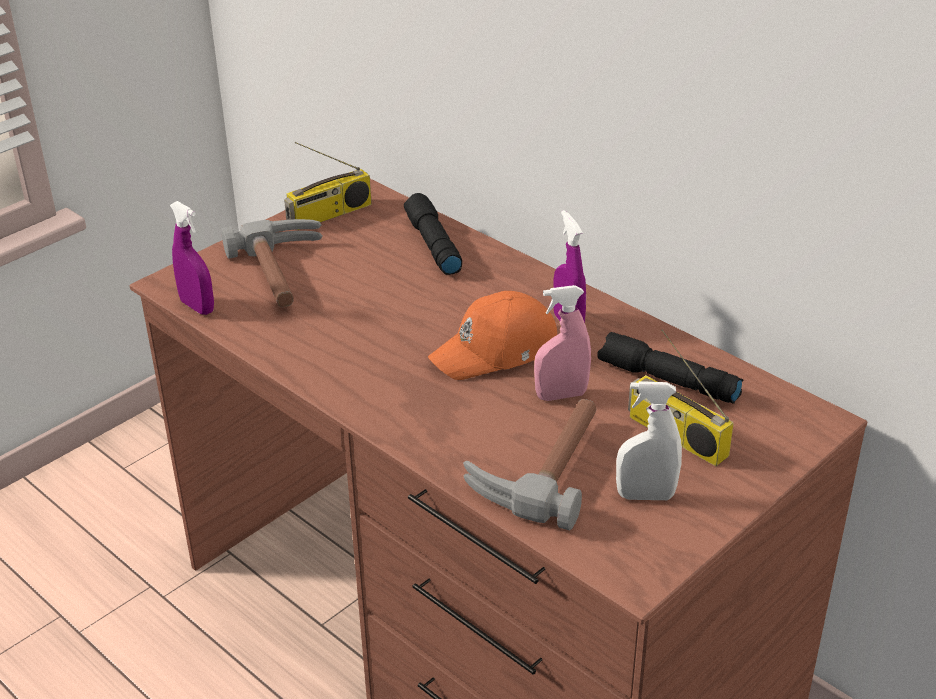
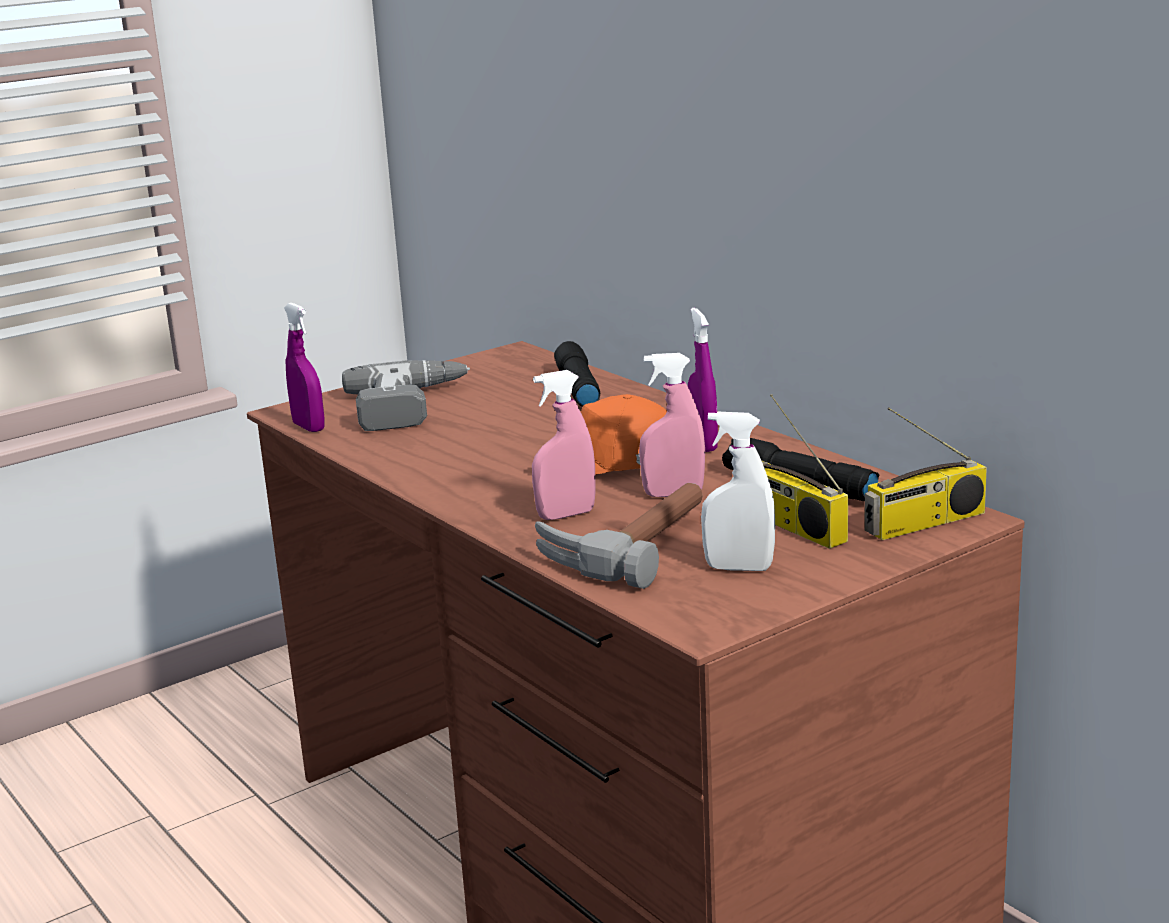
camera: 10 degrees right, 15 degrees down
hammer [221,219,323,307] -> power drill [342,360,470,431]
radio [284,142,372,230] -> radio moved to [864,407,987,540]
none -> pink spray bottle [532,370,596,520]

